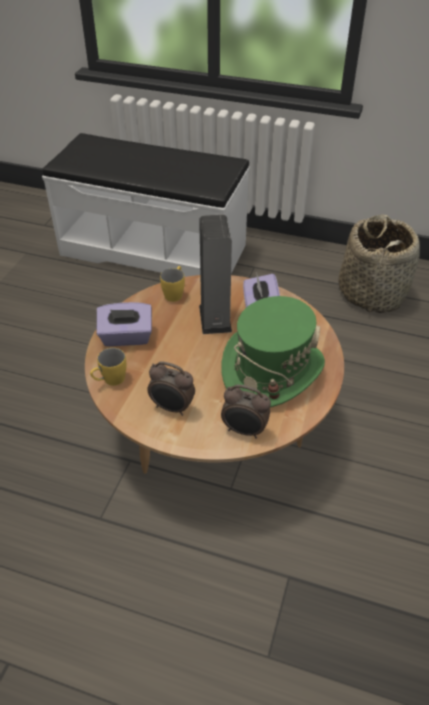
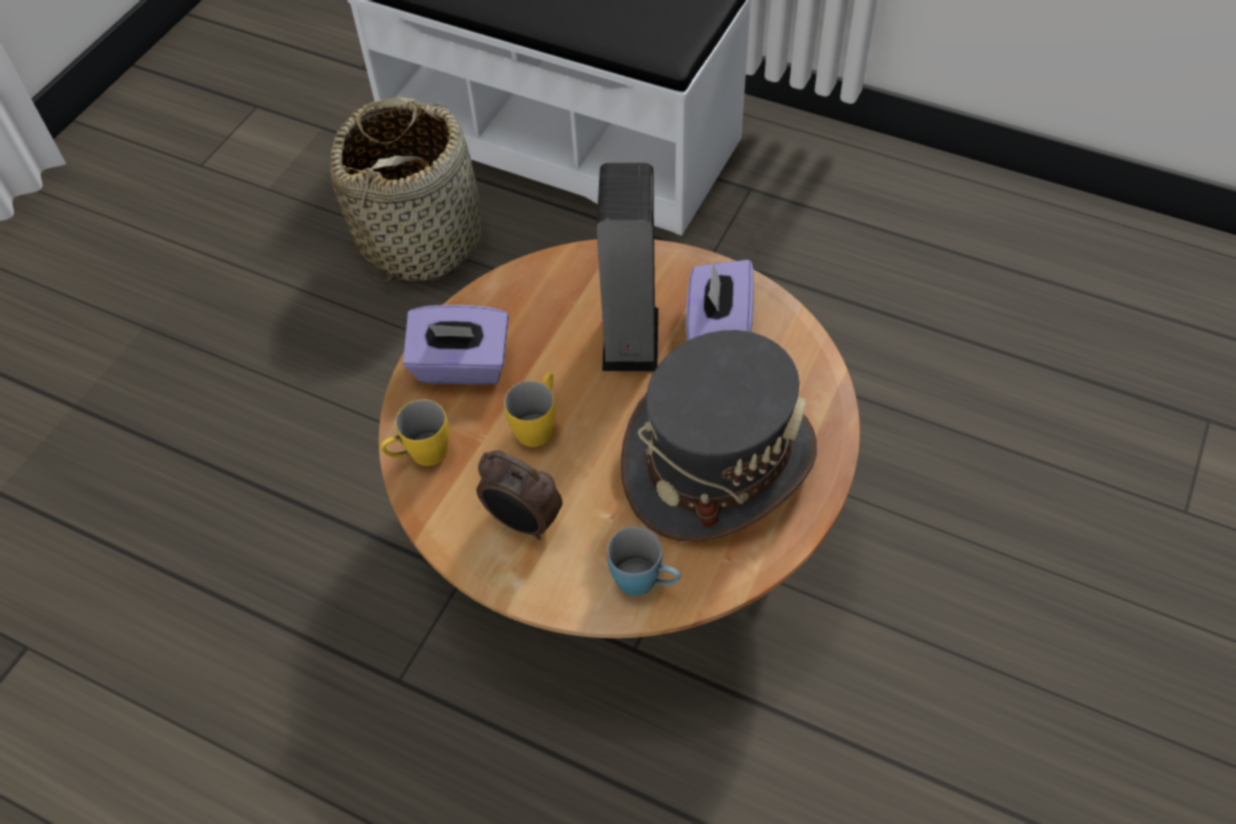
camera: 10 degrees right, 10 degrees up
yellow mug [160,266,185,302] -> yellow mug moved to [504,373,556,447]
green hat [221,296,325,407] -> grey hat [621,330,817,542]
alarm clock [221,385,271,439] -> blue mug [607,527,681,596]
basket [338,214,420,313] -> basket moved to [330,97,482,283]

